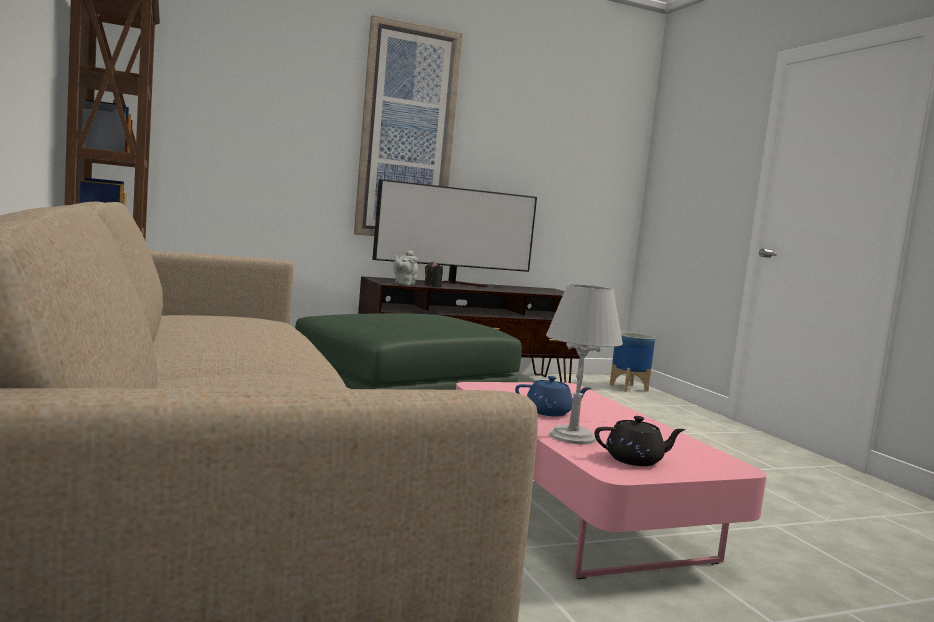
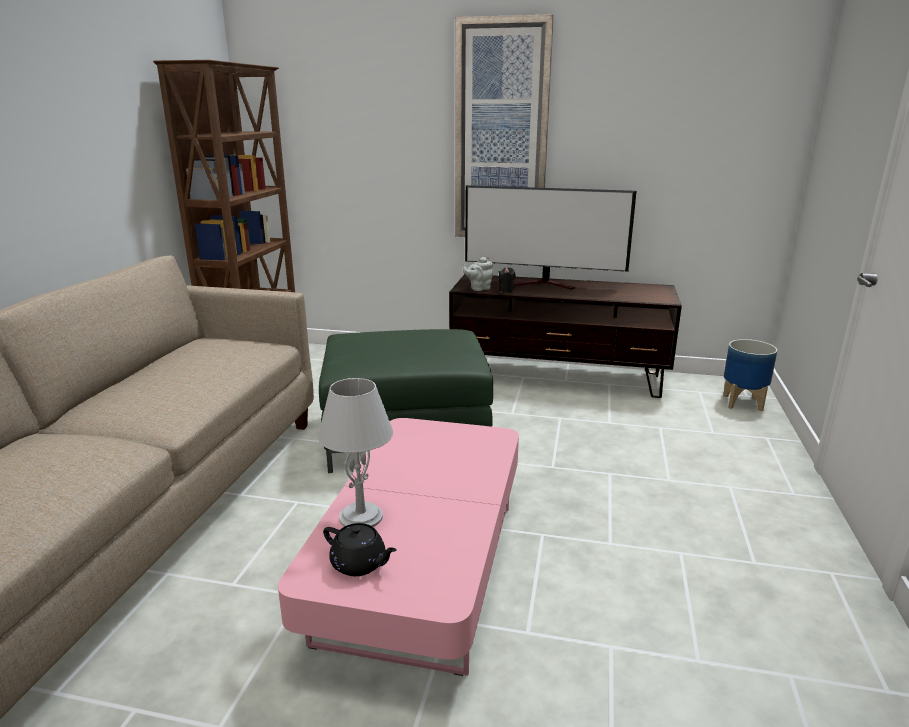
camera: 35 degrees right, 15 degrees up
blue teapot [515,376,591,416] -> none

